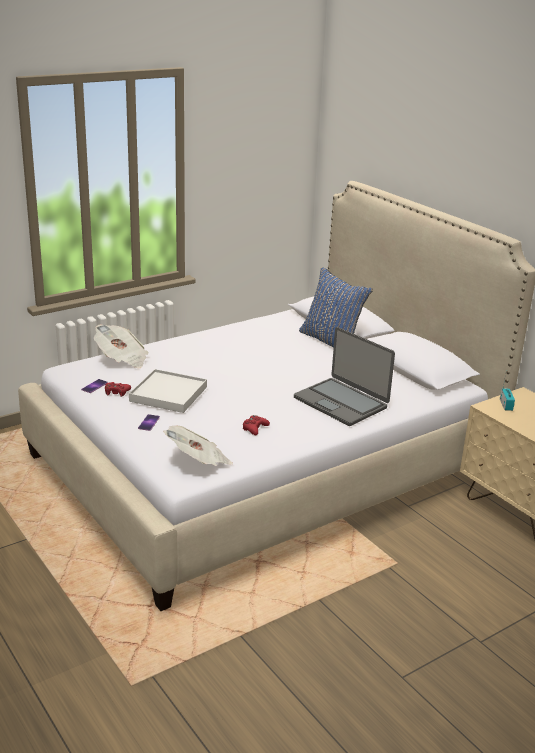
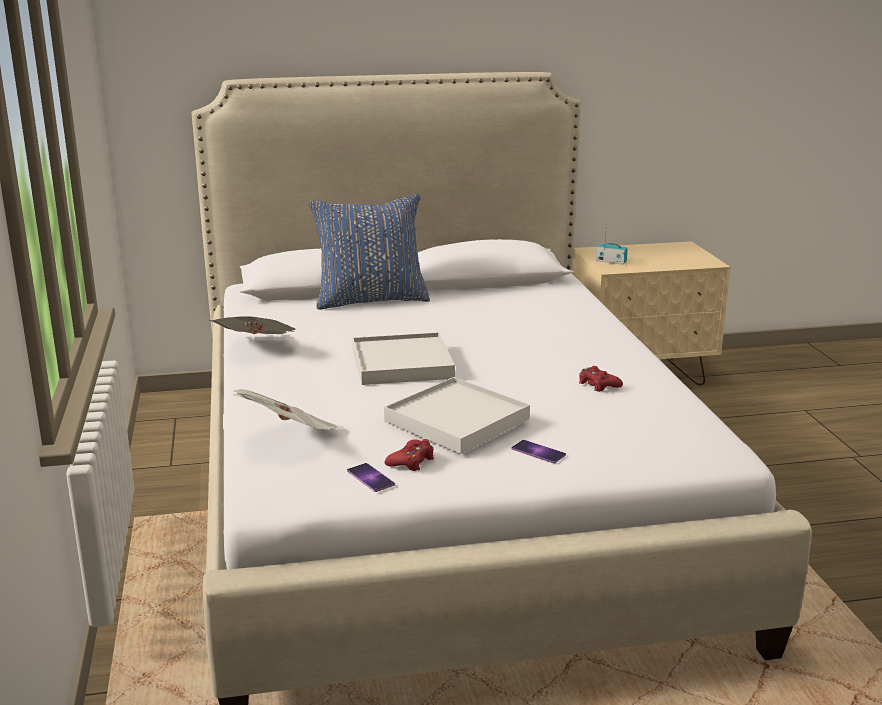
camera: 65 degrees left, 5 degrees down
newspaper [163,426,233,466] -> newspaper moved to [209,316,296,334]
laptop [294,327,395,426] -> none
none -> white tray [352,332,455,385]

